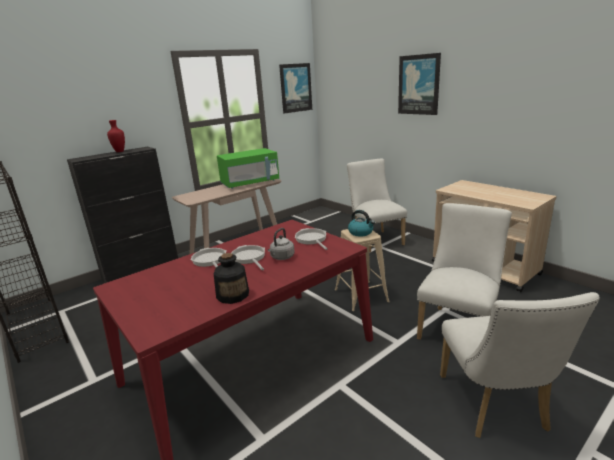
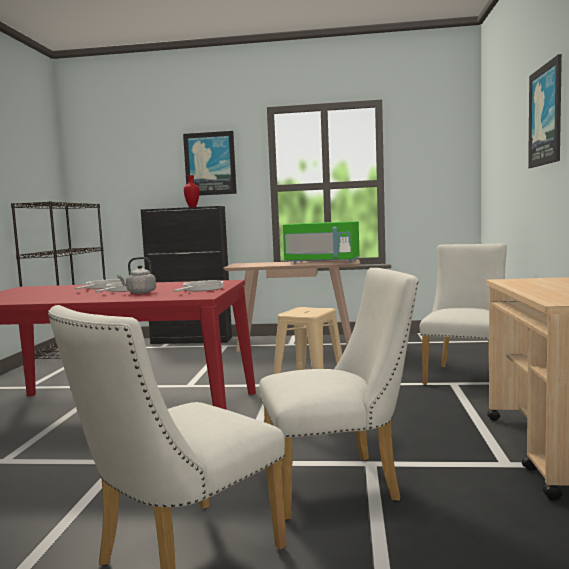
camera: 45 degrees right, 15 degrees down
bottle [214,253,249,304] -> none
picture [279,63,312,114] -> picture moved to [183,131,237,195]
kettle [348,210,375,237] -> none

